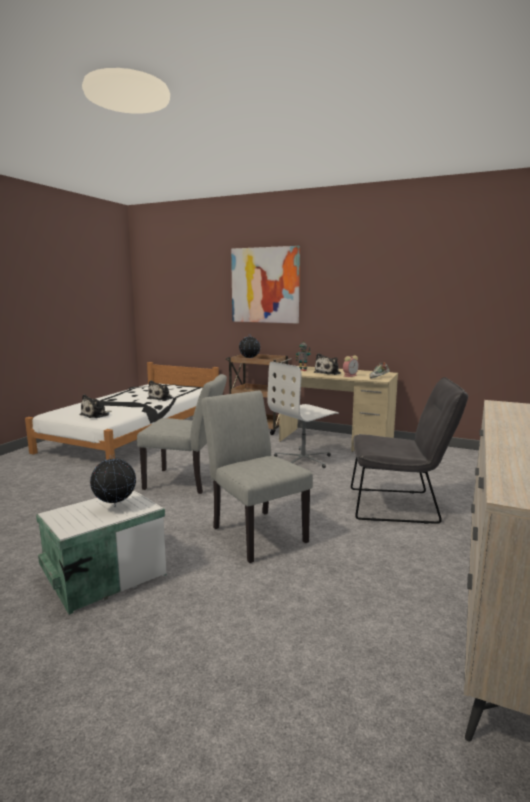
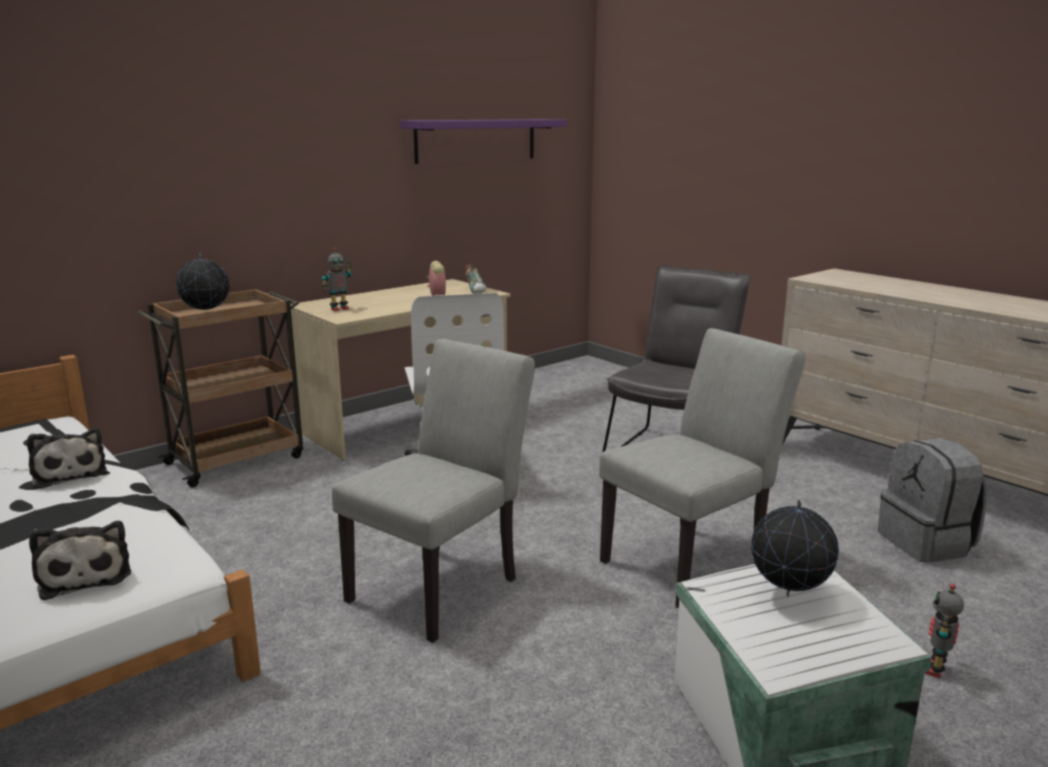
camera: 65 degrees left, 5 degrees up
grey chair [201,391,313,563] -> grey chair turned 150 degrees clockwise [599,328,805,609]
picture [231,246,300,323] -> none
plush toy [314,353,341,375] -> none
none -> purple shelf [400,119,567,164]
none -> grey backpack [878,438,987,563]
none -> toy robot [924,584,964,678]

